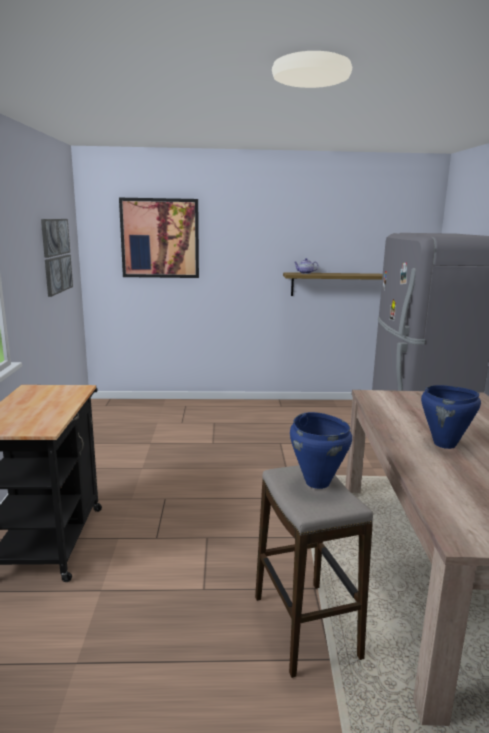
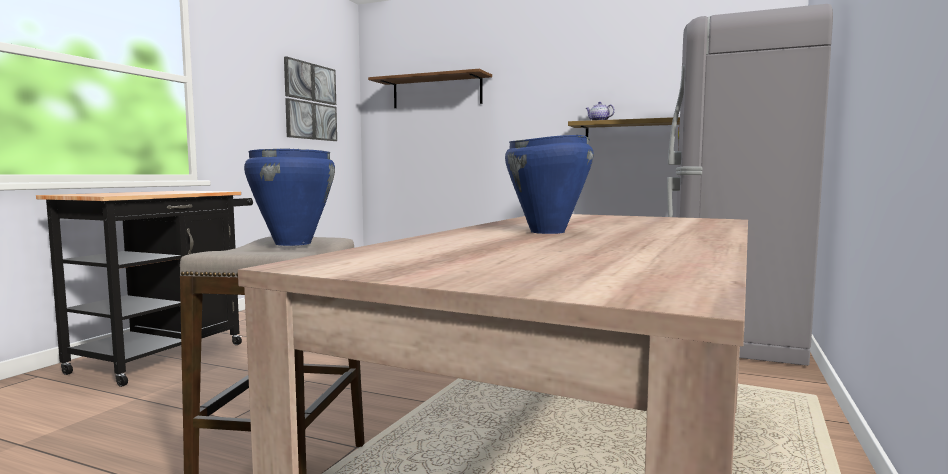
camera: 25 degrees right, 10 degrees down
picture [119,198,199,278] -> brown shelf [368,69,492,108]

